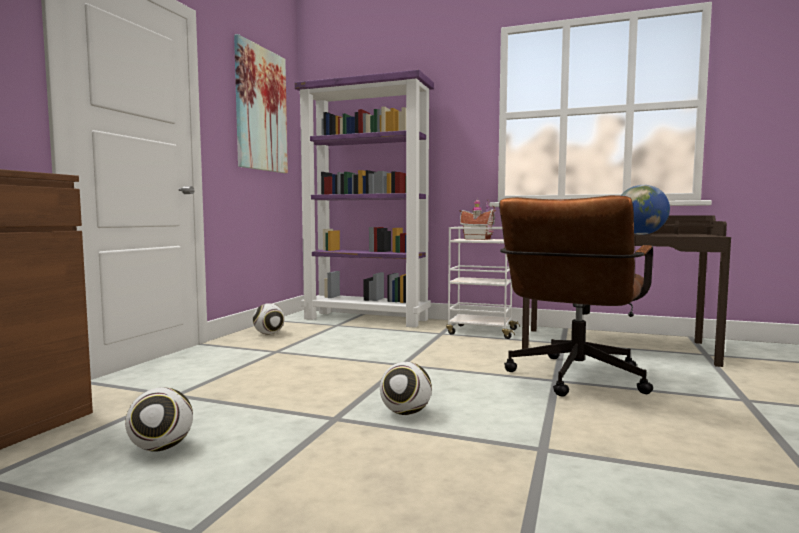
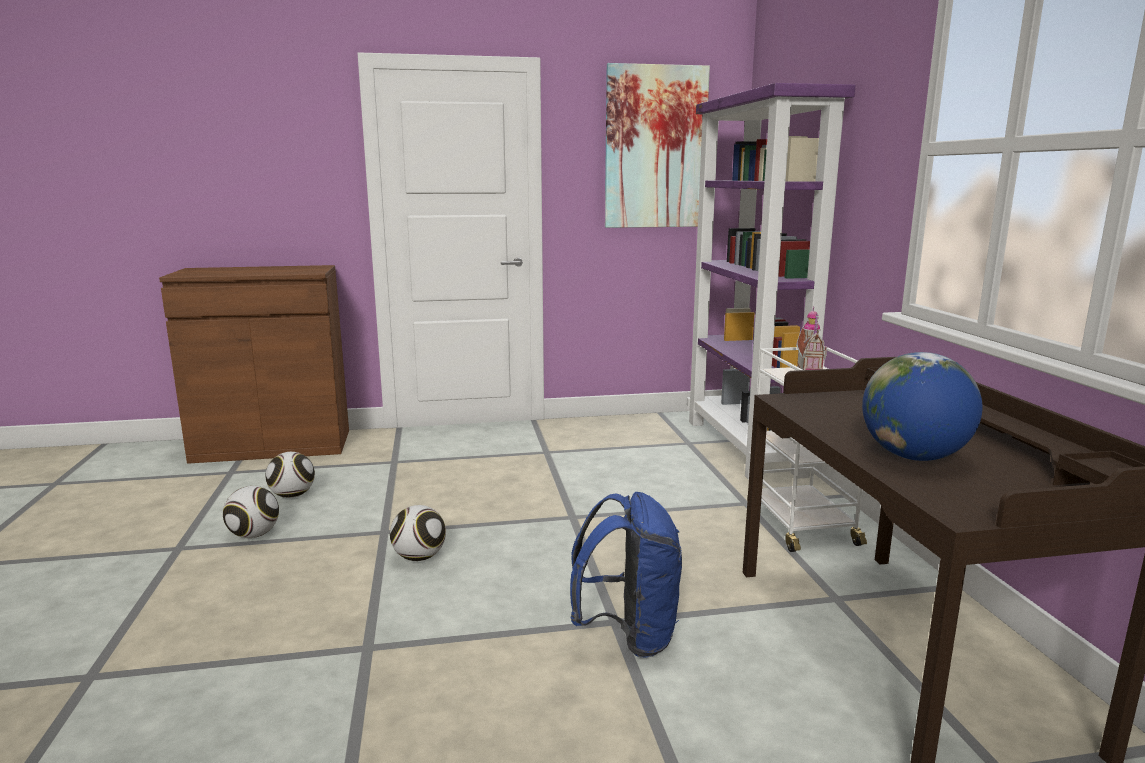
camera: 60 degrees right, 10 degrees up
football [253,303,285,334] -> football moved to [223,486,279,538]
brown office chair [499,195,653,397] -> blue backpack [570,492,682,657]

